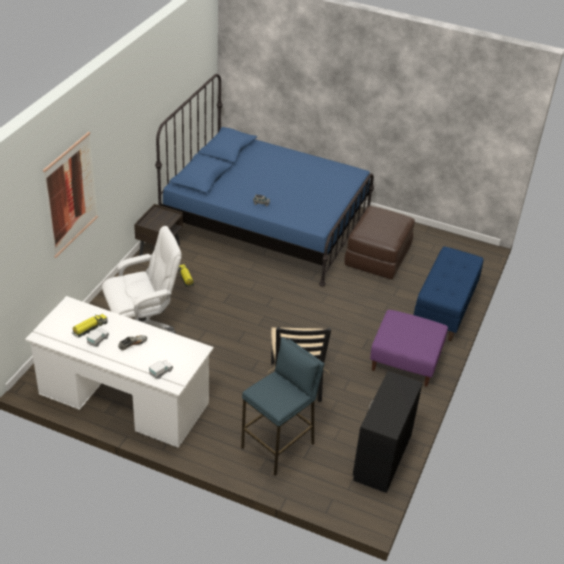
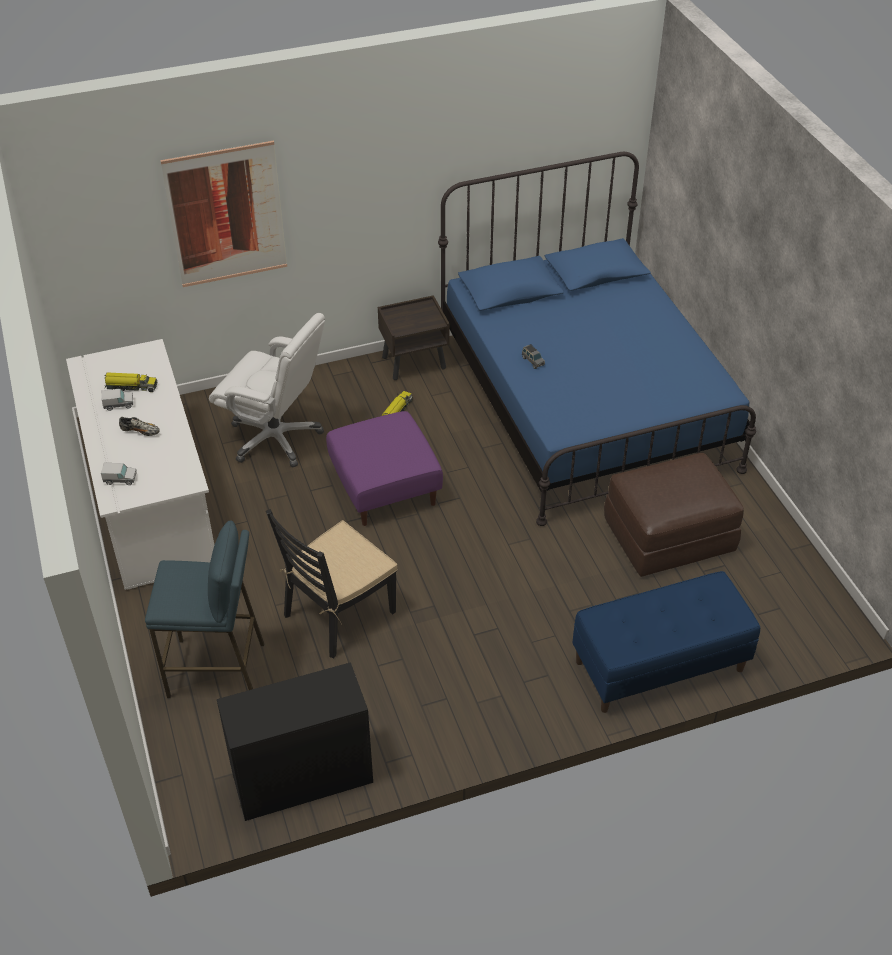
camera: 50 degrees right, 5 degrees up
purple ottoman [370,310,448,387] -> purple ottoman moved to [326,411,443,526]

